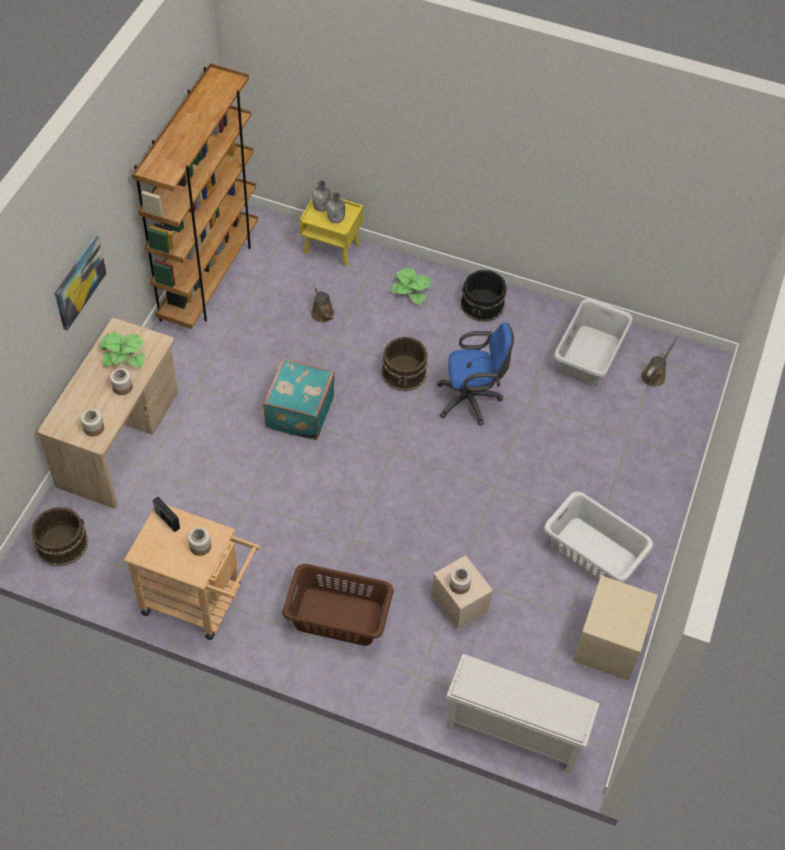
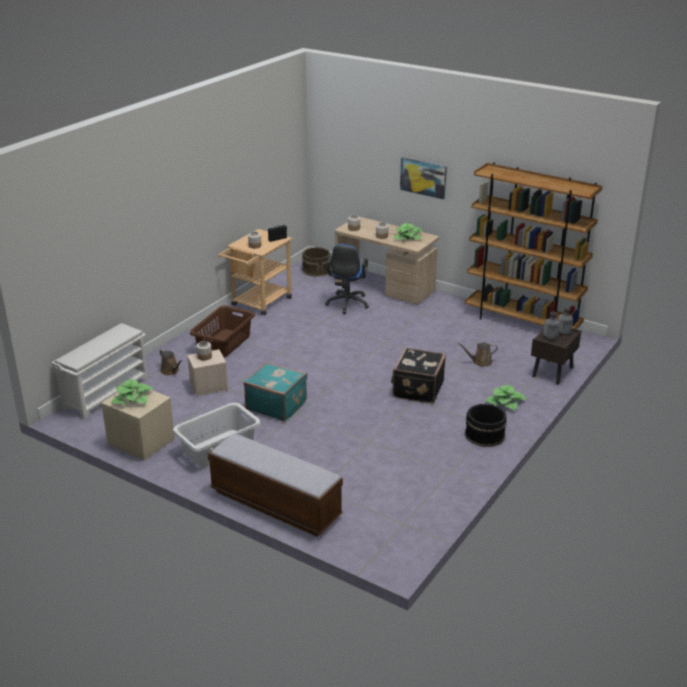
camera: 105 degrees right, 25 degrees down
turquoise suitcase [263,358,335,440] -> turquoise suitcase moved to [244,362,307,421]
yellow nightstand [300,196,363,266] -> brown nightstand [531,328,581,385]
brown bucket [381,337,428,391] -> black suitcase [391,347,446,404]
blue office chair [437,322,514,426] -> blue office chair moved to [325,244,369,314]
grey laundry basket [554,298,633,386] -> none
brown watering can [641,337,678,387] -> brown watering can moved to [160,349,182,375]
none -> potted plant [111,379,153,405]
none -> bench [208,433,343,537]

